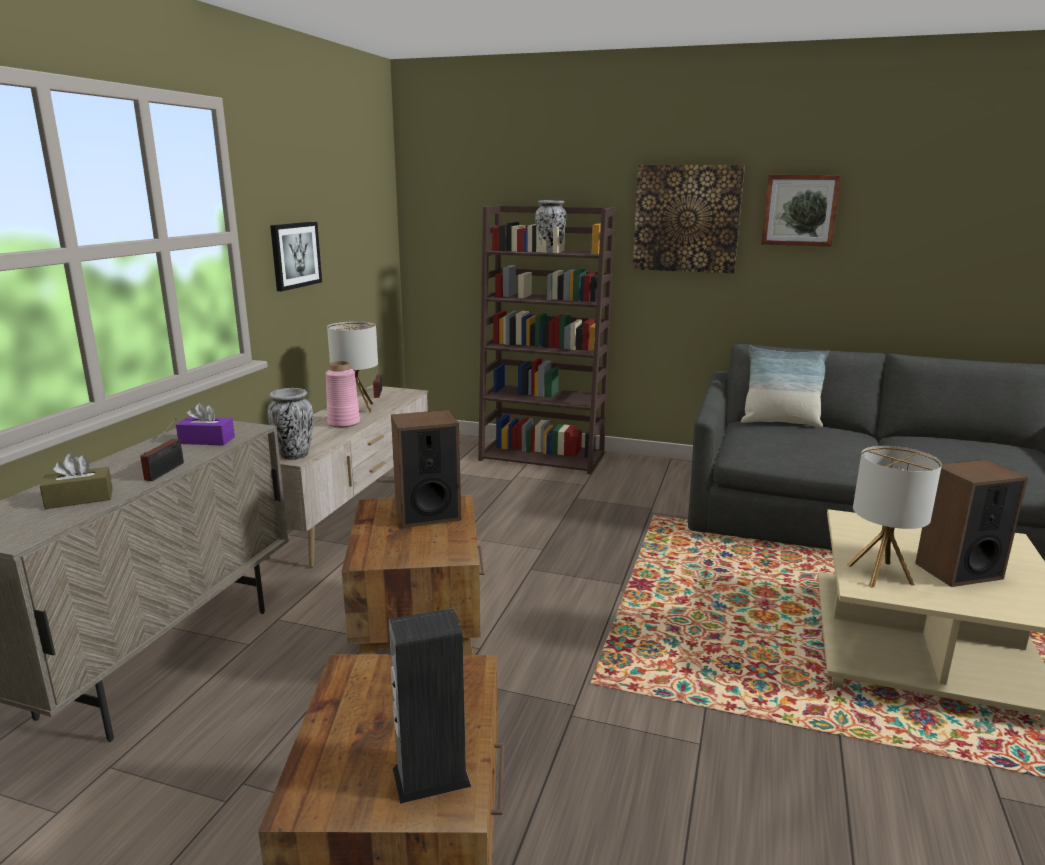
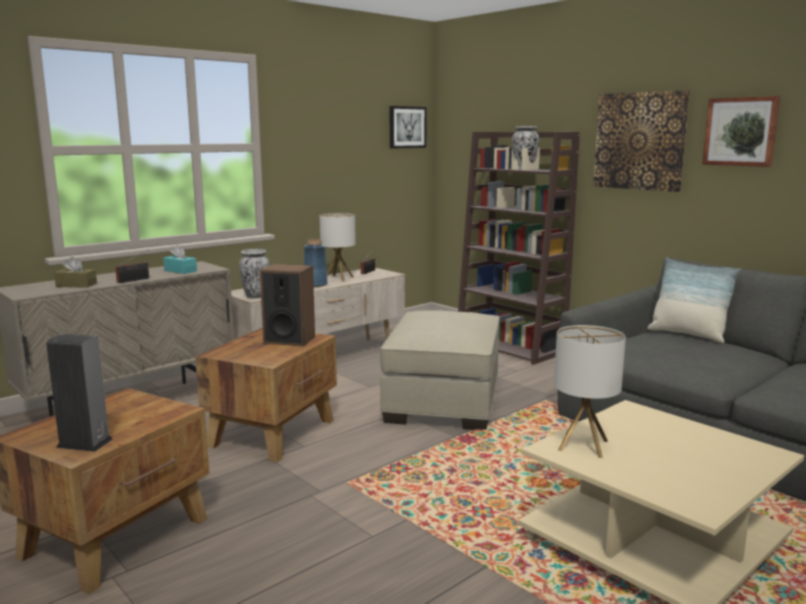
camera: 30 degrees right, 5 degrees down
purple tissue box [176,403,235,445] -> turquoise tissue box [163,245,197,274]
picture [270,222,322,291] -> picture moved to [390,106,427,148]
pink vase [325,361,360,427] -> blue vase [304,239,328,287]
speaker [915,460,1028,587] -> none
none -> beige ottoman [380,310,500,430]

